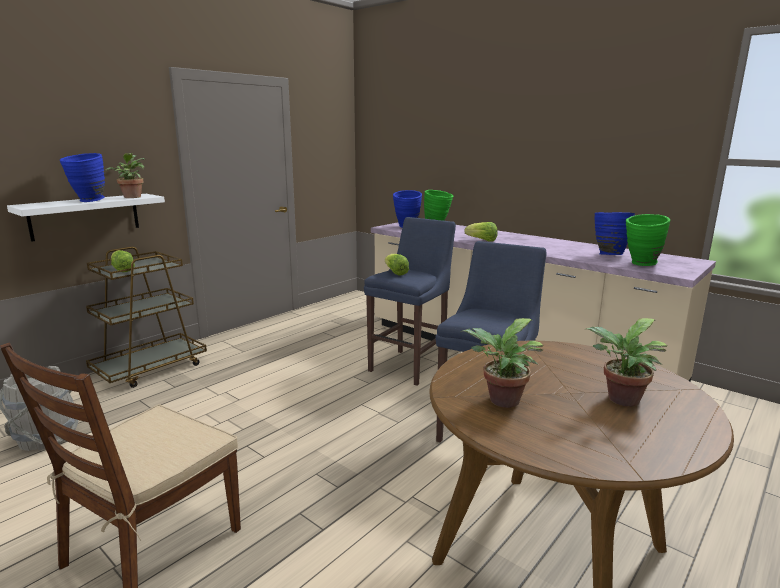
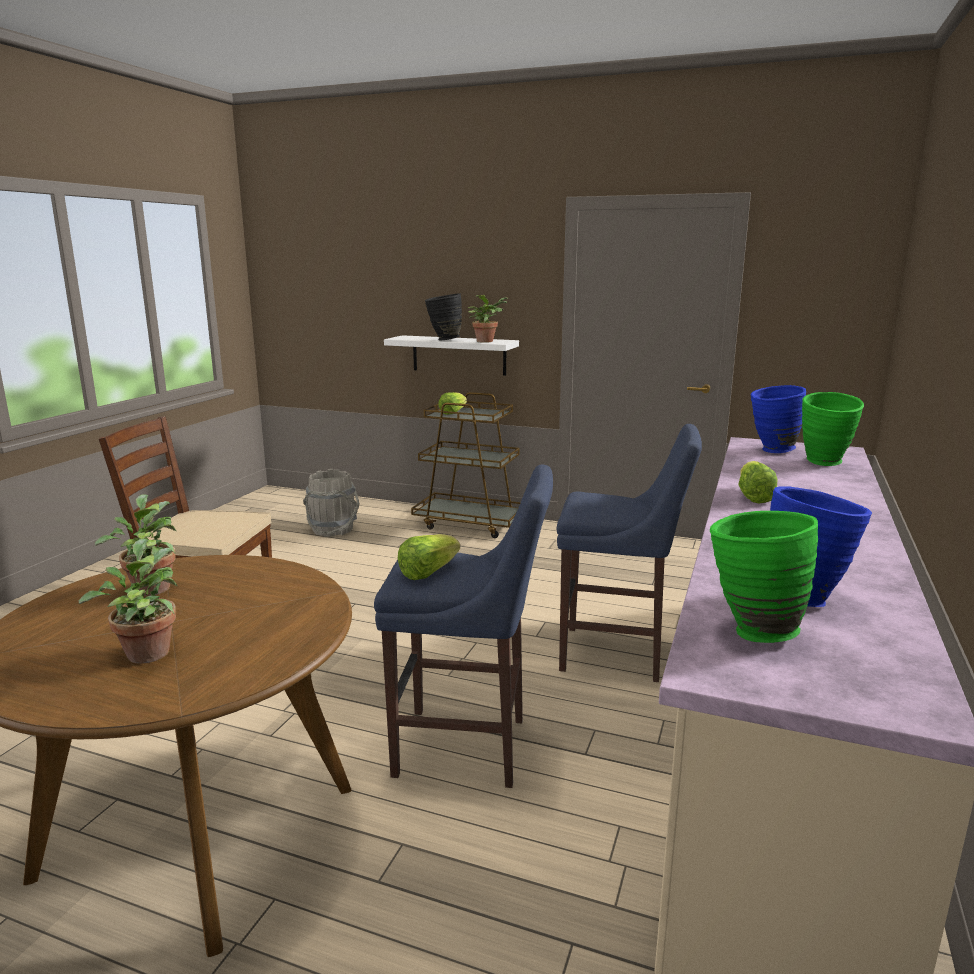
camera: 70 degrees right, 0 degrees up
blue vase [60,153,105,202] -> black vase [425,294,462,340]
lettuce [385,254,409,275] -> lettuce moved to [398,534,460,580]

